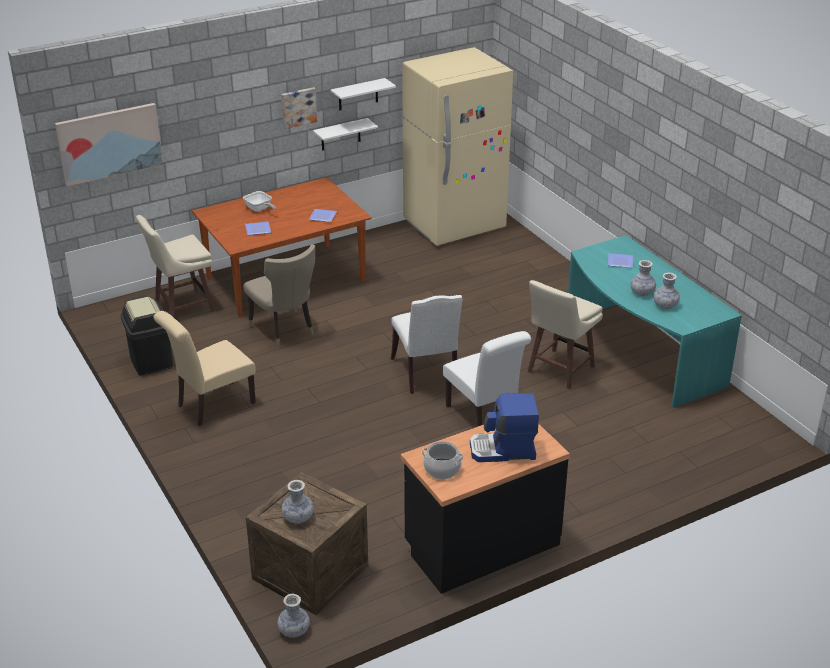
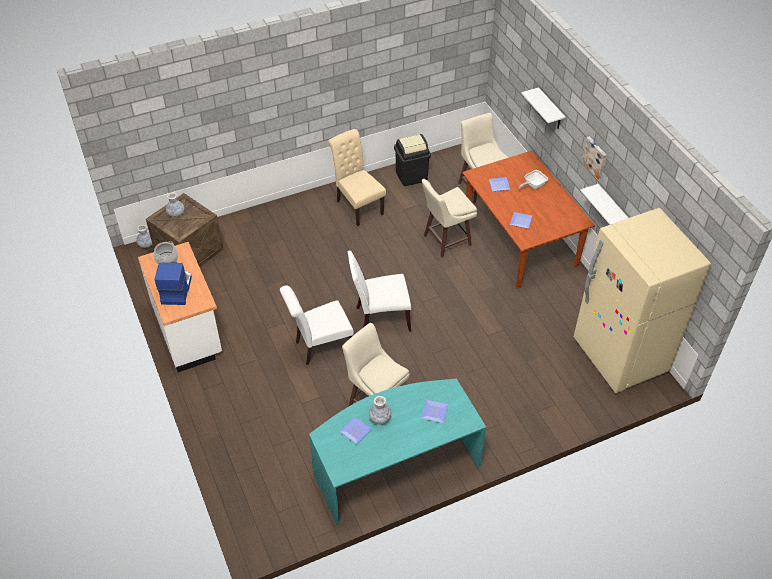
camera: 95 degrees right, 15 degrees up
picture [55,103,163,186] -> none
beige chair [244,244,315,347] -> beige stool [422,179,477,258]
white shelf [331,78,396,110] -> white shelf moved to [521,87,565,129]
black counter [401,423,570,594] -> white counter [138,242,222,372]
vase [654,273,680,309] -> plate [340,417,371,444]

